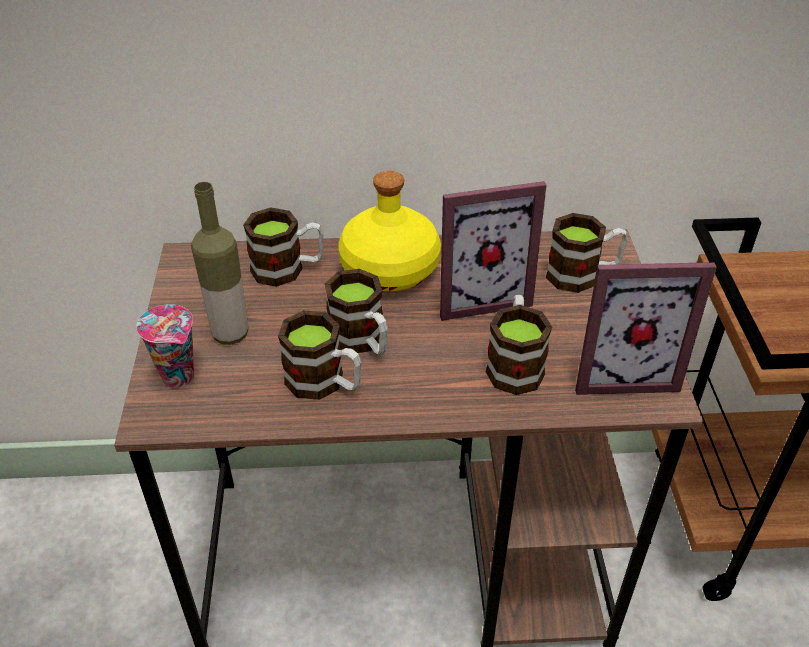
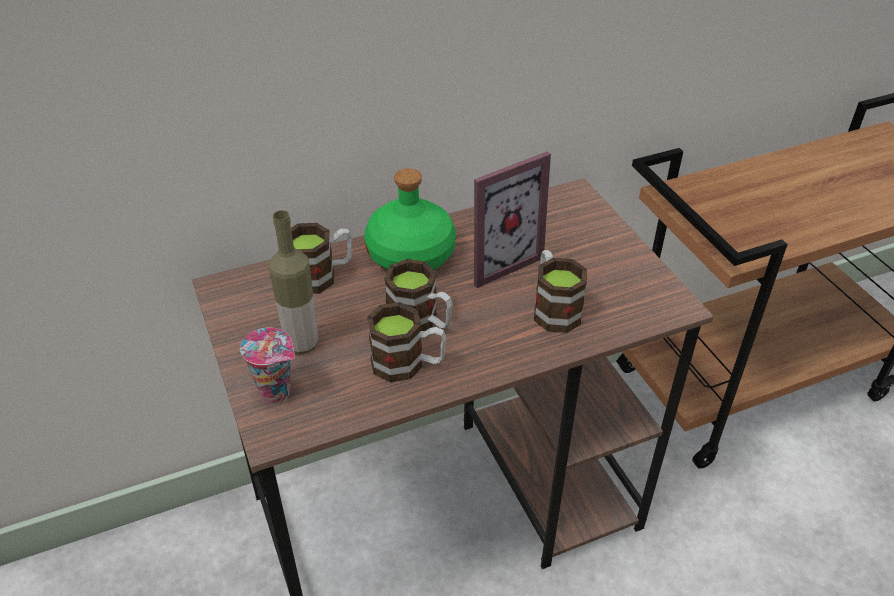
camera: 20 degrees left, 0 degrees up
yellow bottle [338,171,441,291] -> green bottle [364,168,456,271]
mug [546,213,628,293] -> none
picture frame [575,262,717,395] -> none

